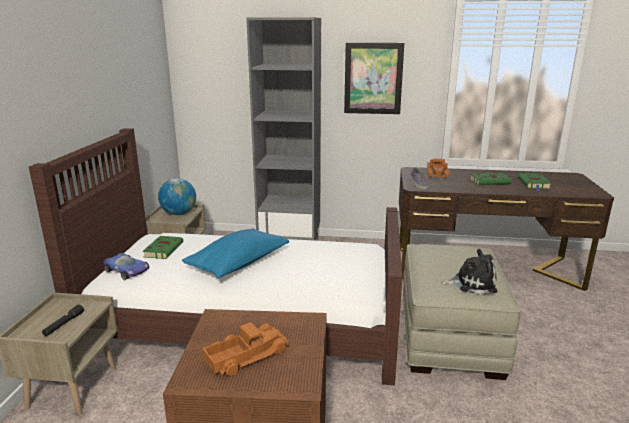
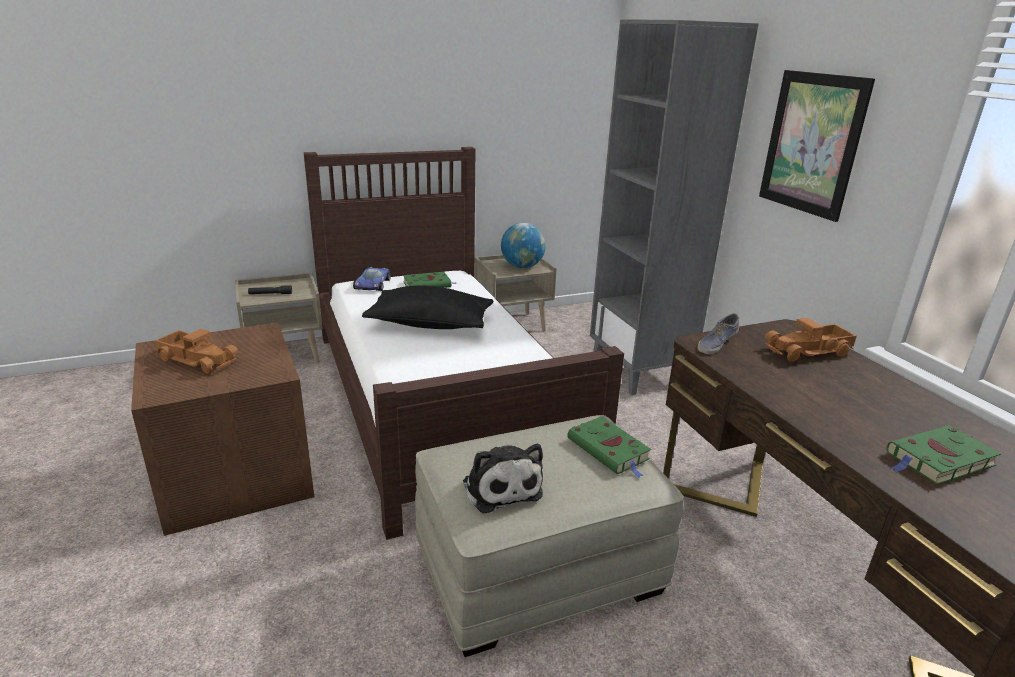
camera: 60 degrees right, 5 degrees up
blue pillow [182,228,289,278] -> black pillow [362,286,493,329]
green book [470,173,513,185] -> green book moved to [567,416,651,478]

